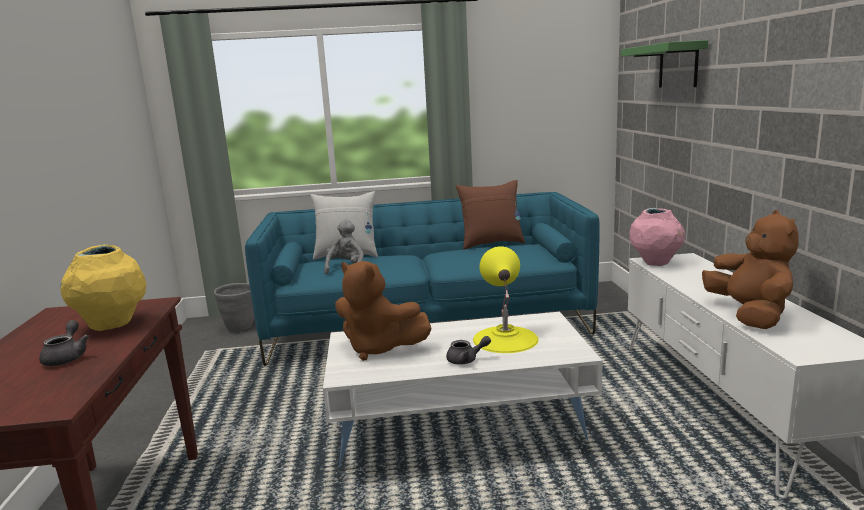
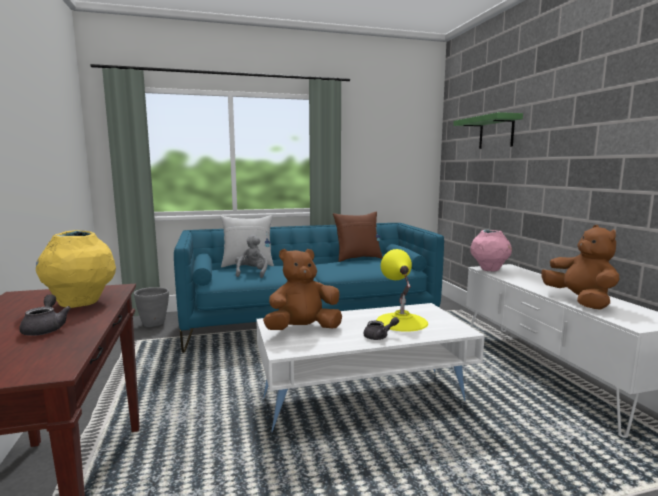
camera: 10 degrees left, 5 degrees down
brown plush toy [335,261,432,361] -> brown plush toy turned 135 degrees clockwise [263,249,342,330]

